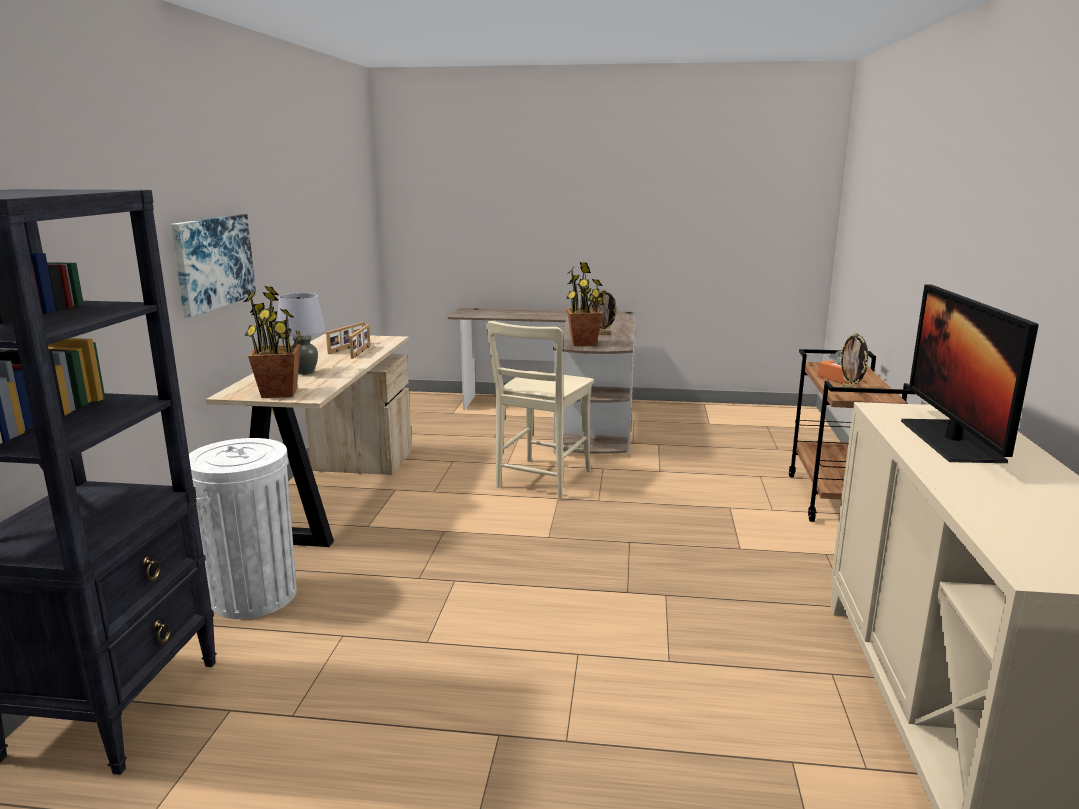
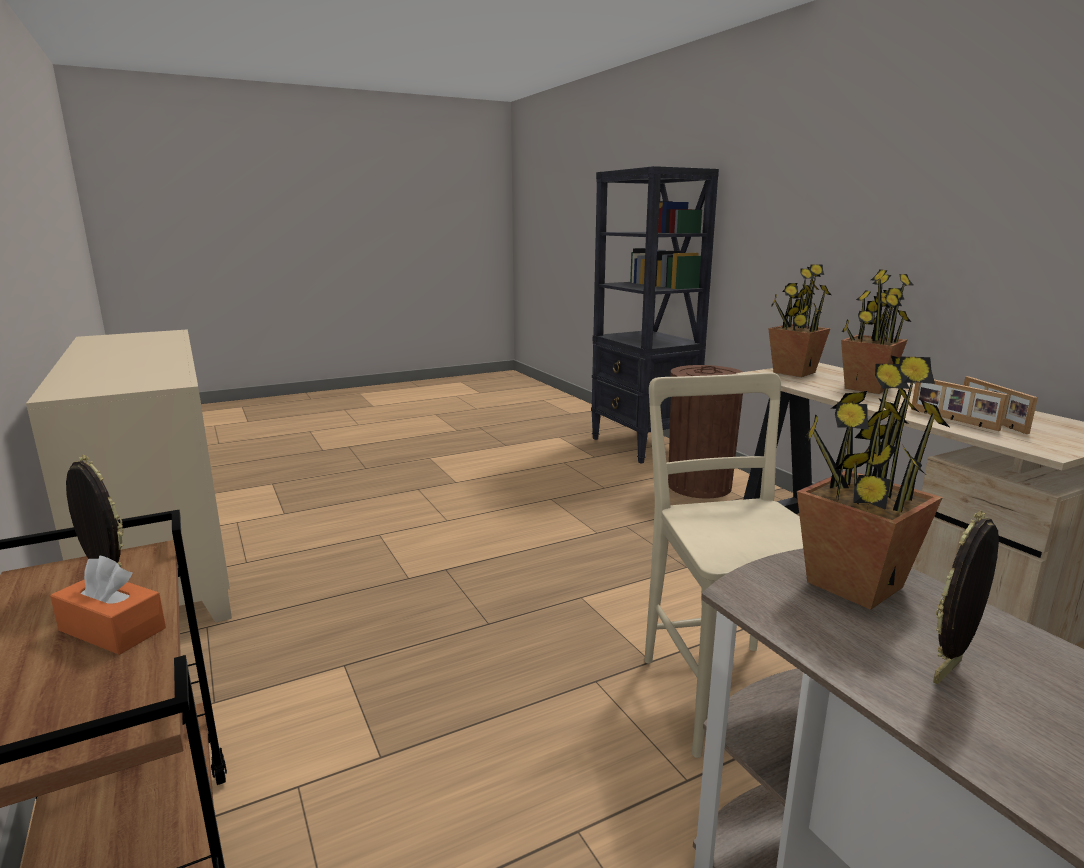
camera: 145 degrees right, 0 degrees up
picture [171,214,256,317] -> none
white trash can [189,438,297,619] -> brown trash can [668,365,743,498]
grey table lamp [277,293,326,375] -> potted plant [841,269,913,394]
monitor [901,285,1039,463] -> none

